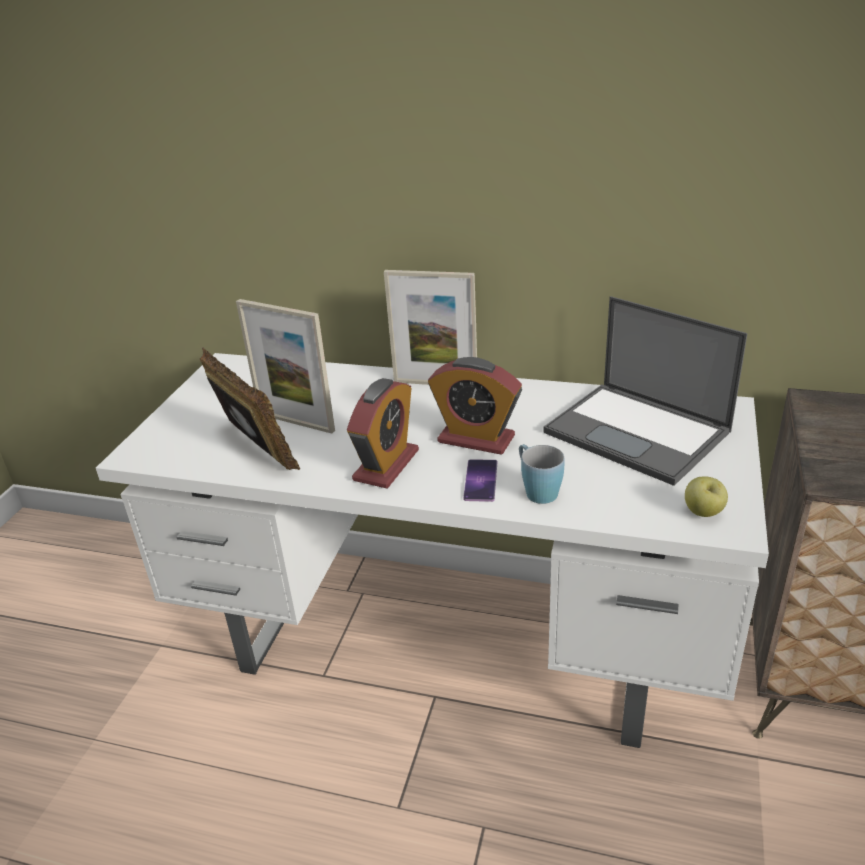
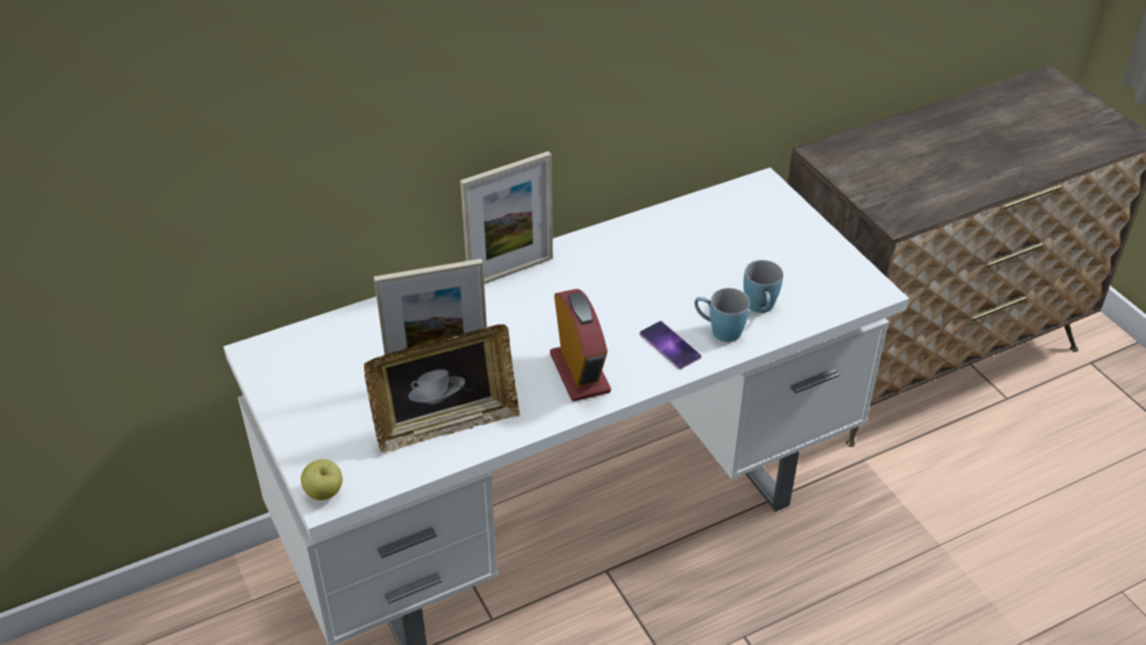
camera: 45 degrees left, 10 degrees up
picture frame [200,347,300,470] -> picture frame turned 150 degrees clockwise [364,324,520,453]
alarm clock [428,357,522,455] -> none
laptop [543,296,748,486] -> none
apple [685,476,728,517] -> apple moved to [301,459,343,500]
none -> blue mug [743,260,783,313]

